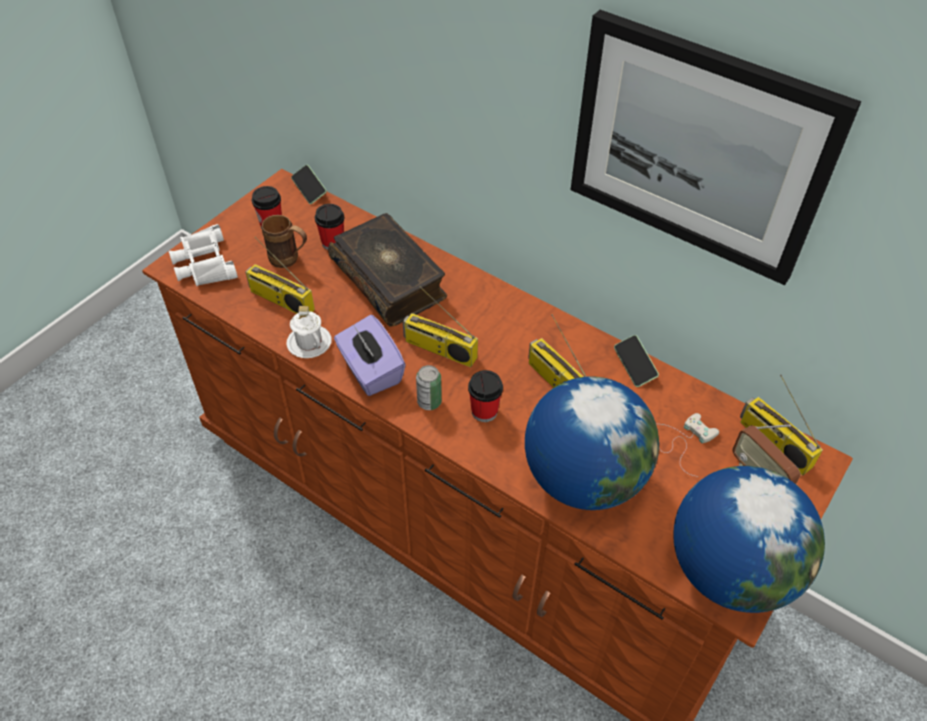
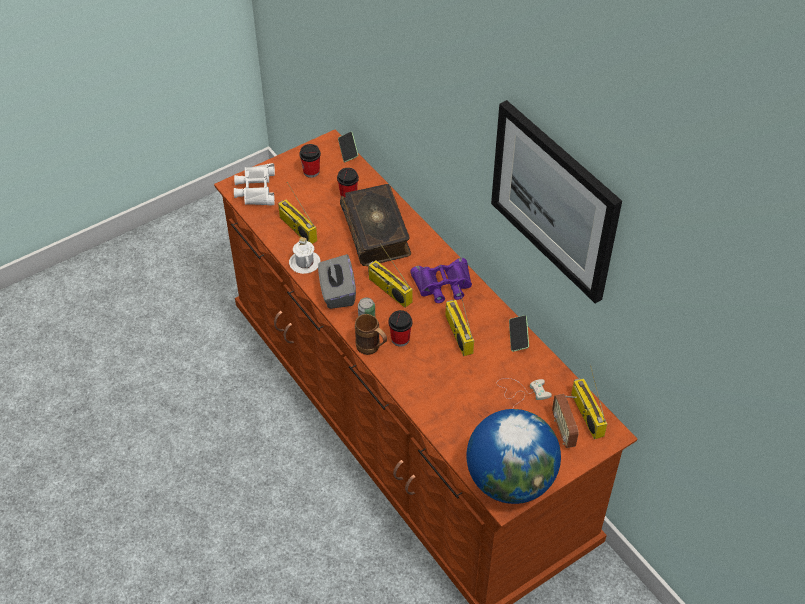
camera: 20 degrees right, 0 degrees up
brown mug [262,215,307,268] -> brown mug moved to [355,314,387,355]
purple tissue box [334,315,406,396] -> grey tissue box [318,254,356,309]
globe [525,376,659,510] -> none
none -> purple binoculars [410,258,472,303]

